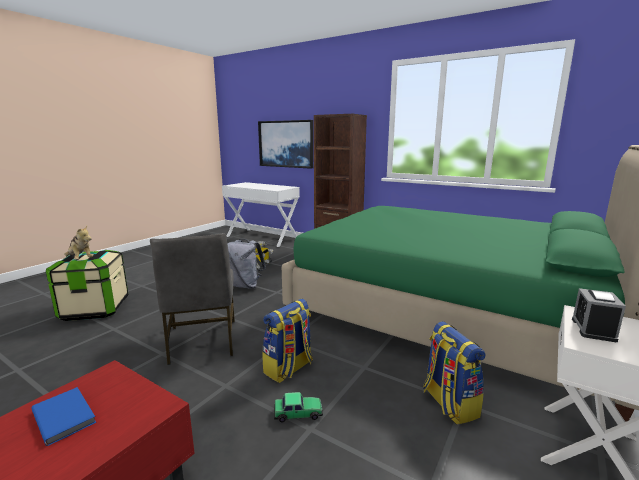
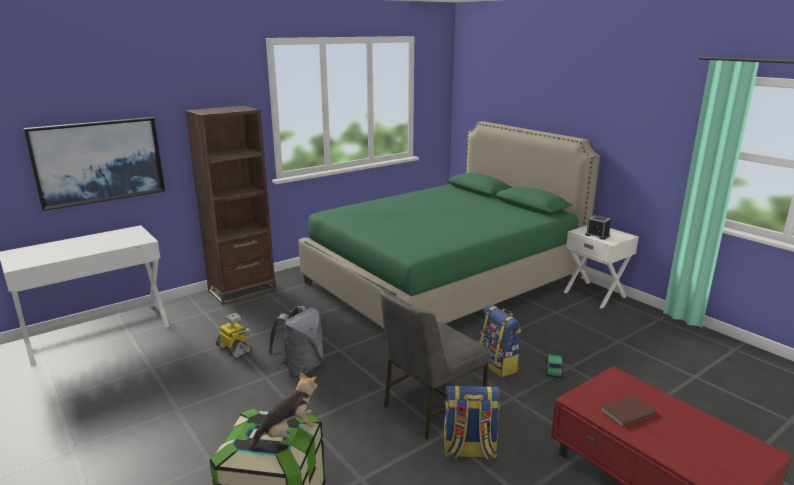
camera: 70 degrees left, 5 degrees up
blue book [31,387,96,446] -> brown book [601,395,657,427]
grey chair [150,233,235,365] -> grey chair turned 135 degrees clockwise [380,289,491,440]
backpack [423,321,486,425] -> backpack moved to [444,385,500,460]

